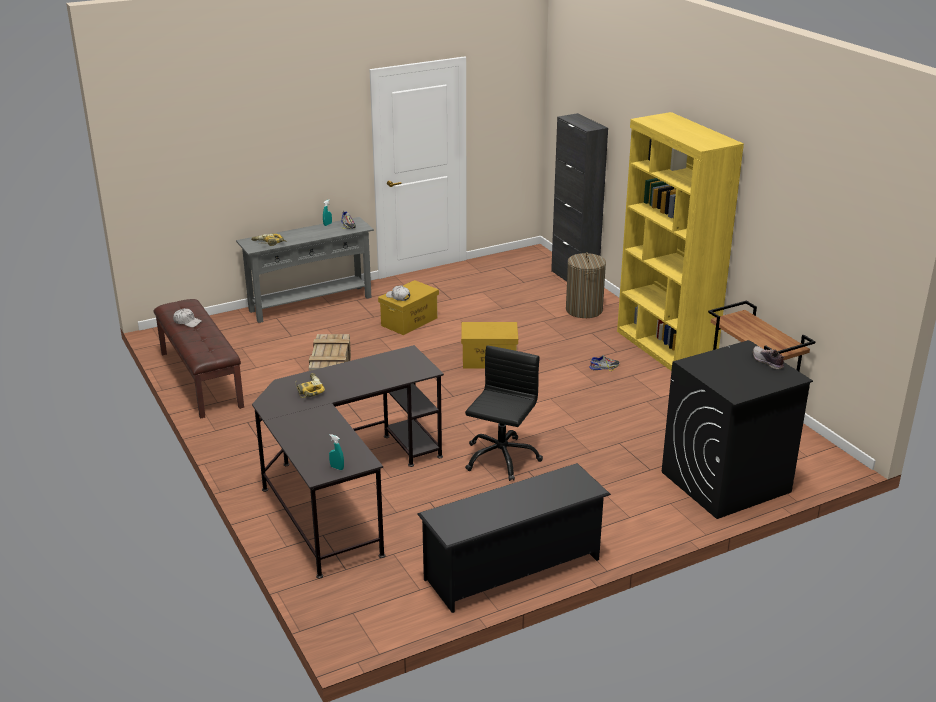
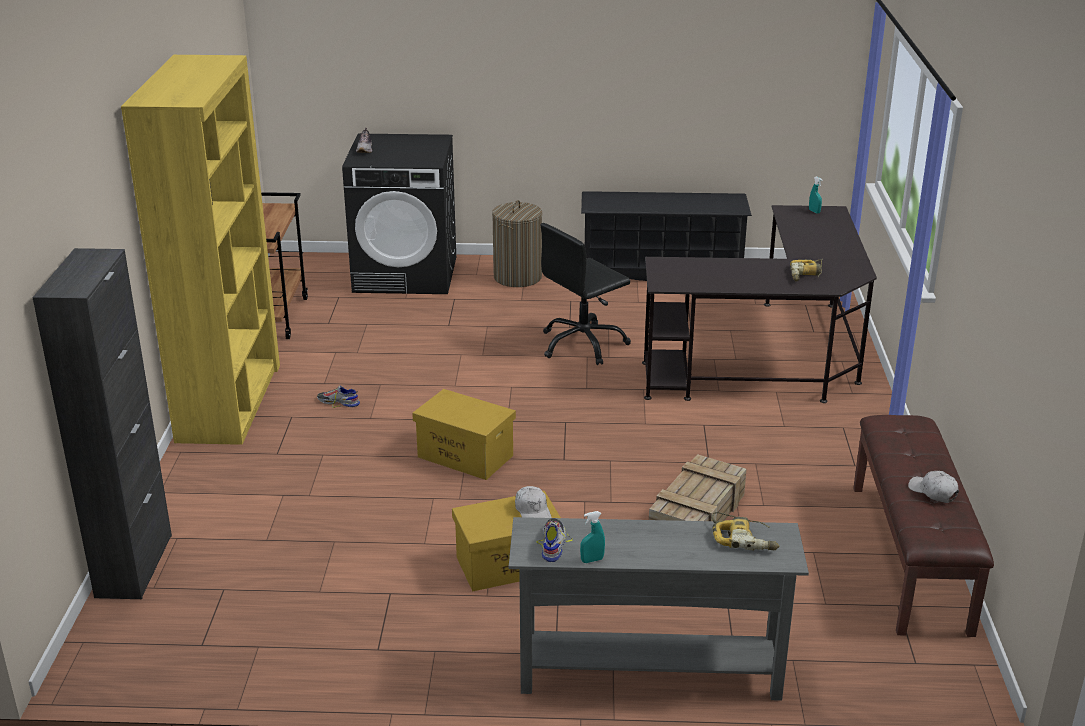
camera: 150 degrees left, 0 degrees up
laundry basket [566,252,606,318] -> laundry basket moved to [492,200,542,287]

